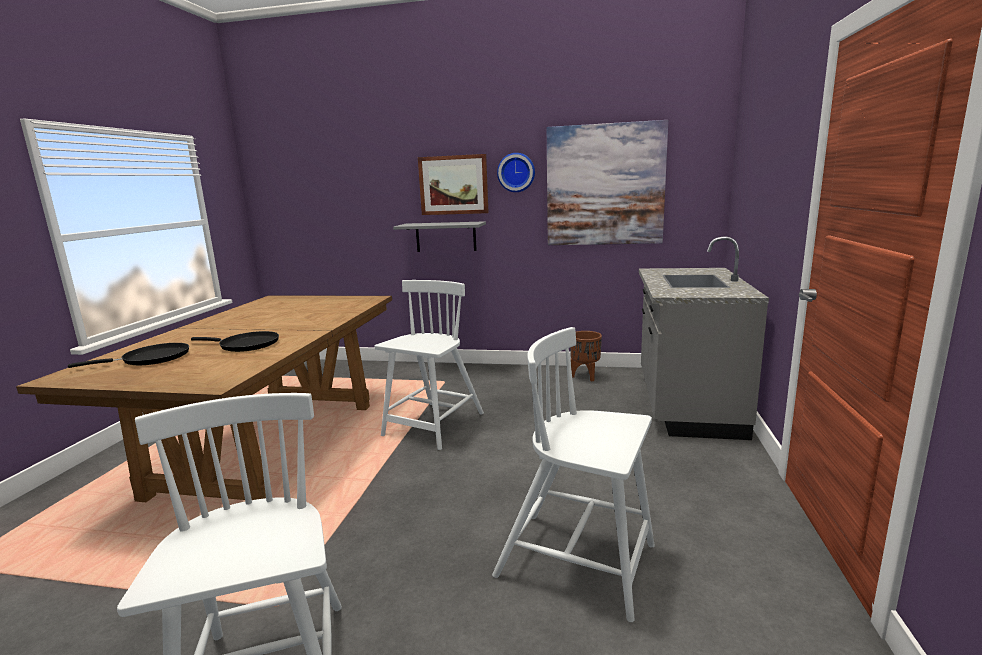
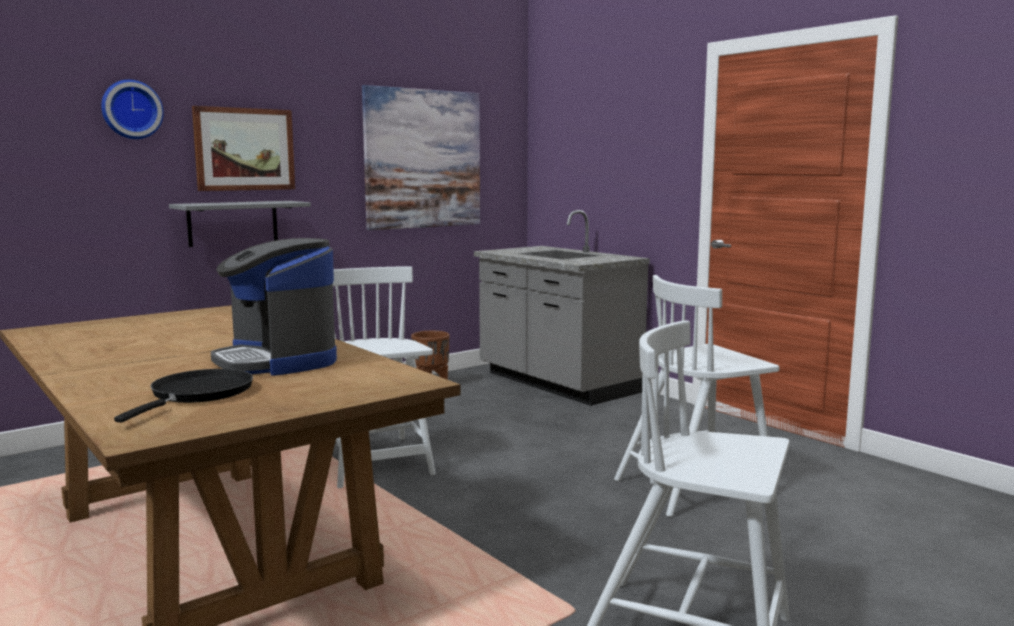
camera: 50 degrees left, 5 degrees down
black frying pan [191,331,279,352] -> coffee machine [211,238,337,376]
wall clock [497,153,535,192] -> wall clock moved to [101,80,164,139]

